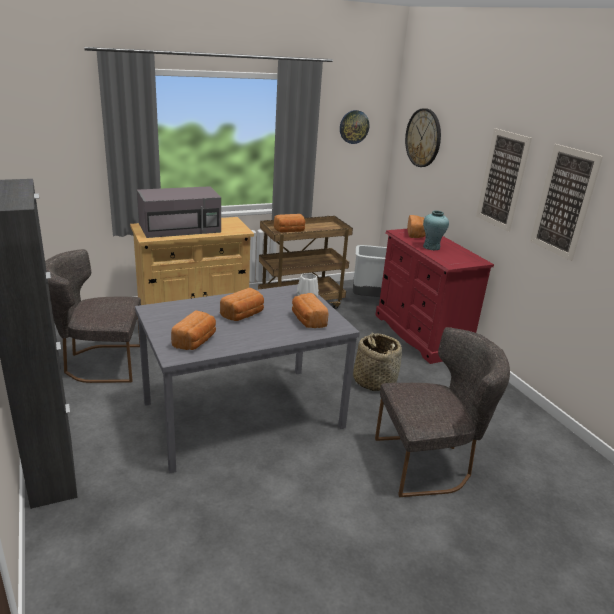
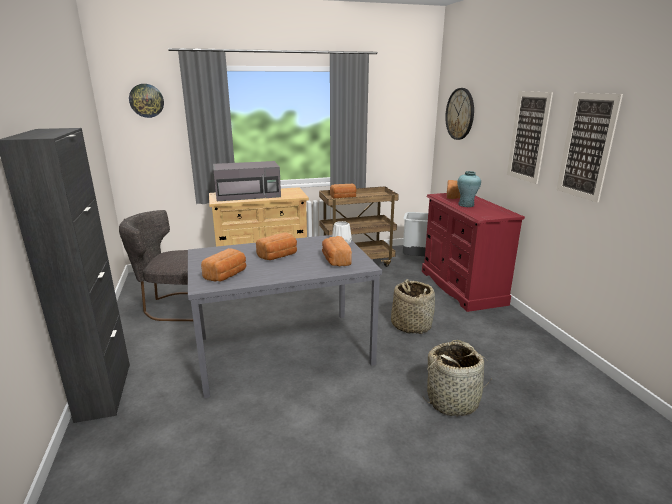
camera: 10 degrees right, 5 degrees down
wall clock [340,110,369,144] -> wall clock moved to [129,84,164,118]
grey chair [375,327,510,497] -> basket [423,340,491,416]

